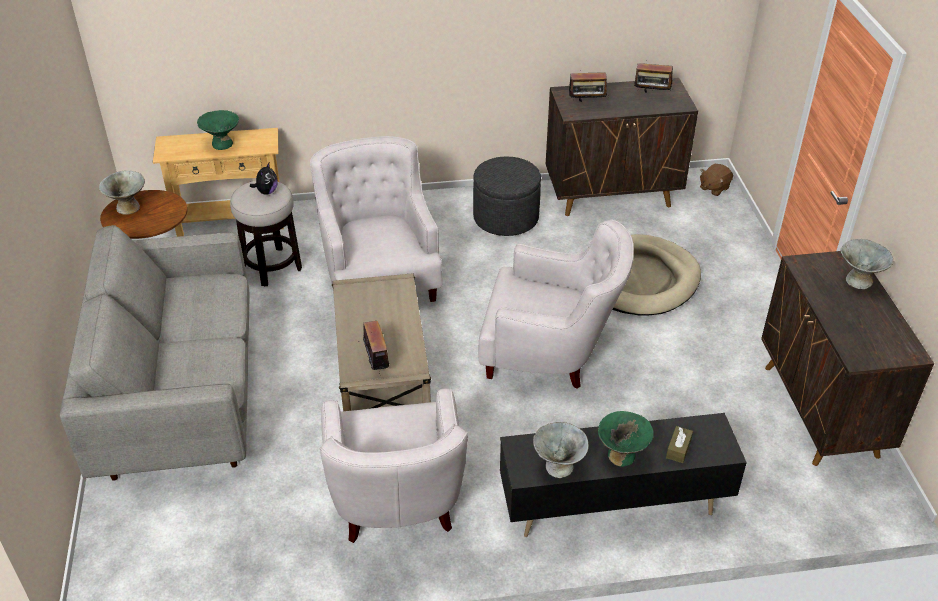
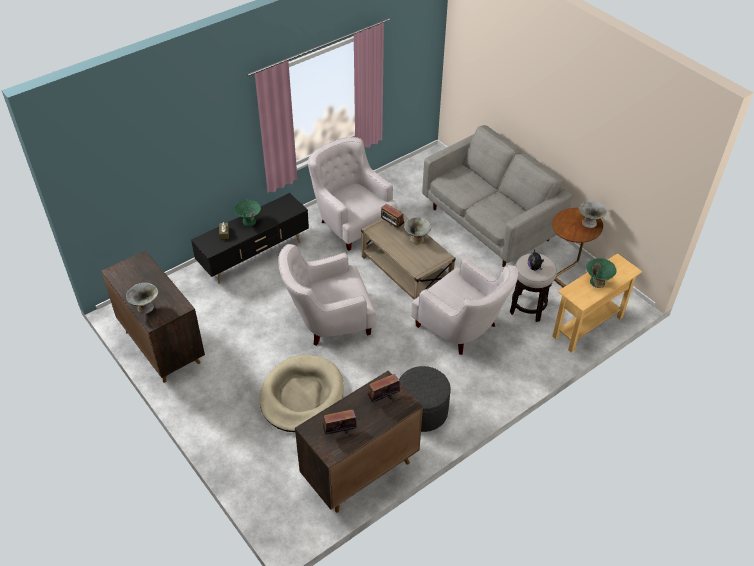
camera: 150 degrees right, 5 degrees up
grey bowl [533,422,589,478] -> grey bowl moved to [404,217,431,244]
brown plush toy [700,164,733,196] -> none

